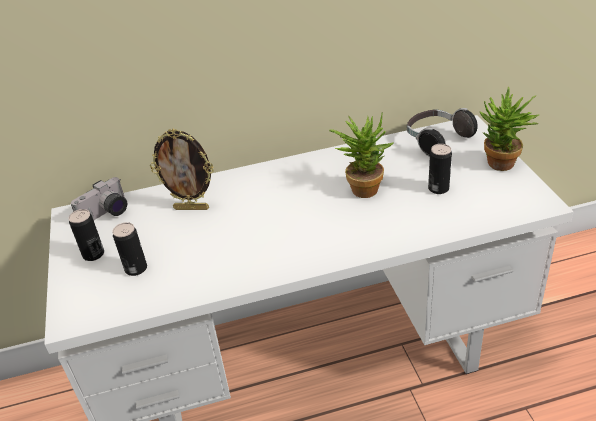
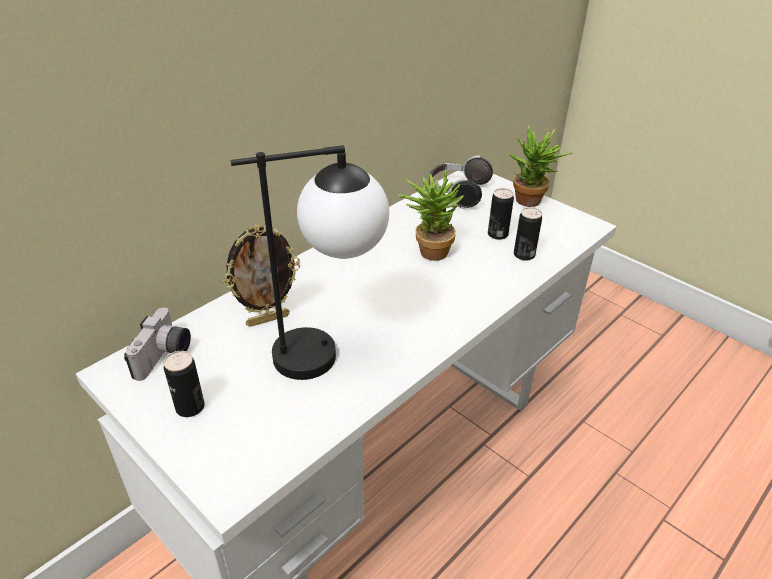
camera: 35 degrees left, 0 degrees up
can [112,222,147,276] -> can moved to [514,207,542,261]
none -> table lamp [231,145,389,380]

